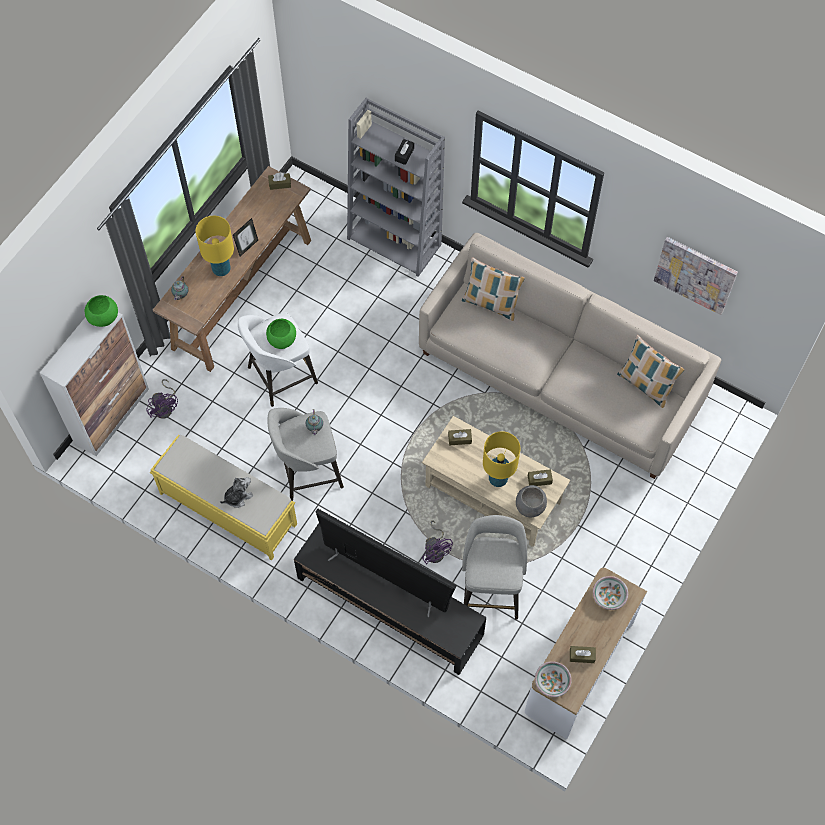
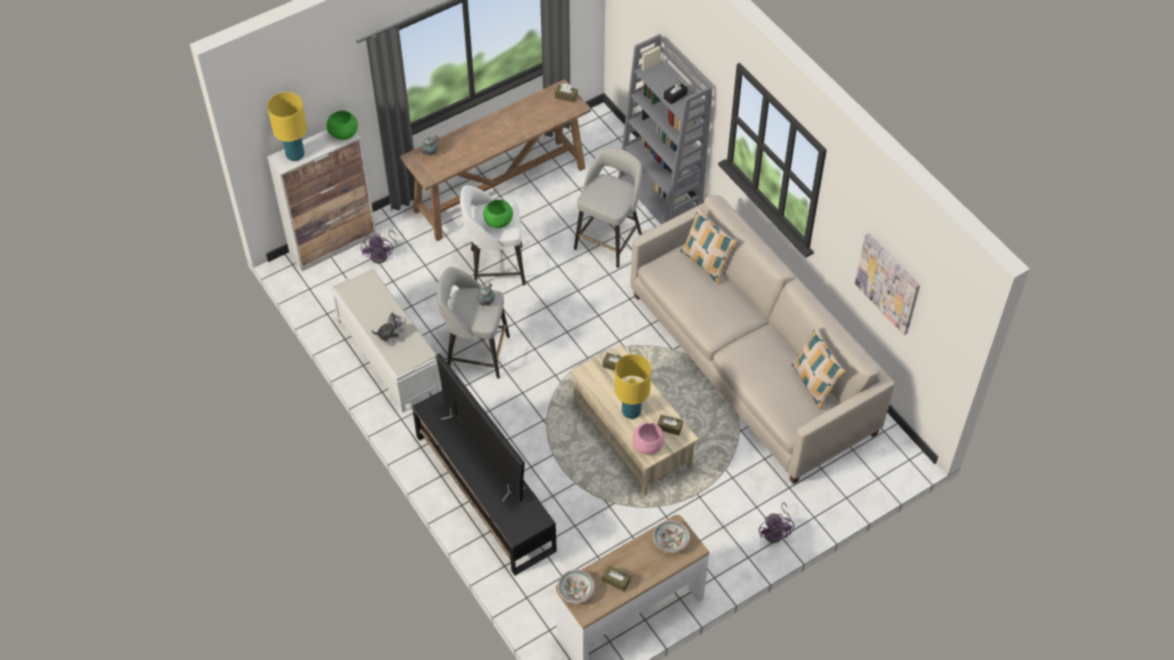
camera: 25 degrees right, 10 degrees down
yellow bench [150,435,297,561] -> white bench [330,269,442,413]
yellow table lamp [195,216,234,276] -> yellow table lamp moved to [267,92,307,161]
picture frame [233,218,258,256] -> none
purple fan [422,521,453,565] -> purple fan moved to [759,502,794,543]
grey stool [462,515,527,620] -> grey stool moved to [574,147,642,268]
grey bowl [516,485,547,517] -> pink bowl [632,423,665,455]

